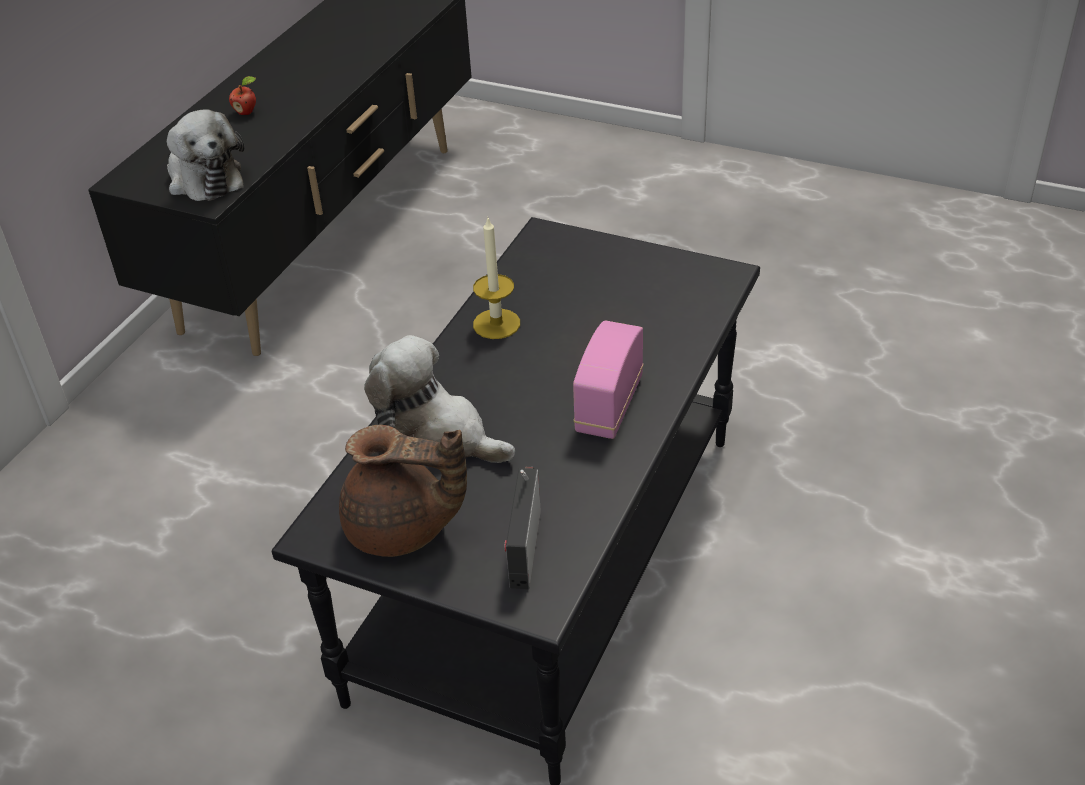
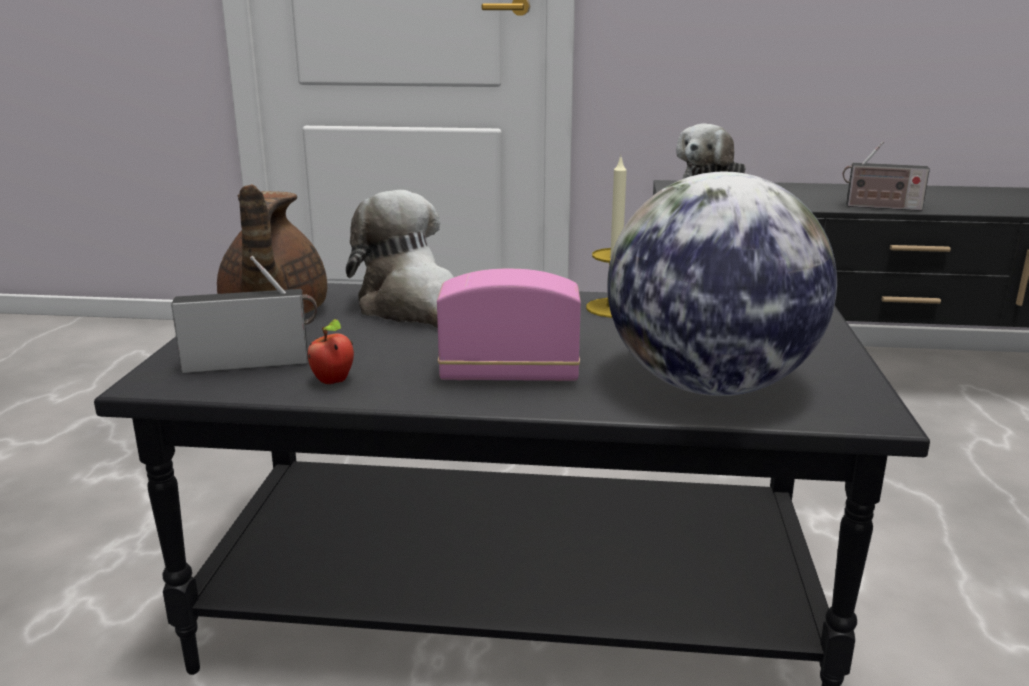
camera: 70 degrees right, 20 degrees down
apple [229,76,256,115] -> apple moved to [308,319,354,384]
plush toy [364,335,515,463] -> plush toy turned 45 degrees counterclockwise [346,190,454,329]
none -> globe [607,172,837,396]
none -> radio [843,141,930,211]

